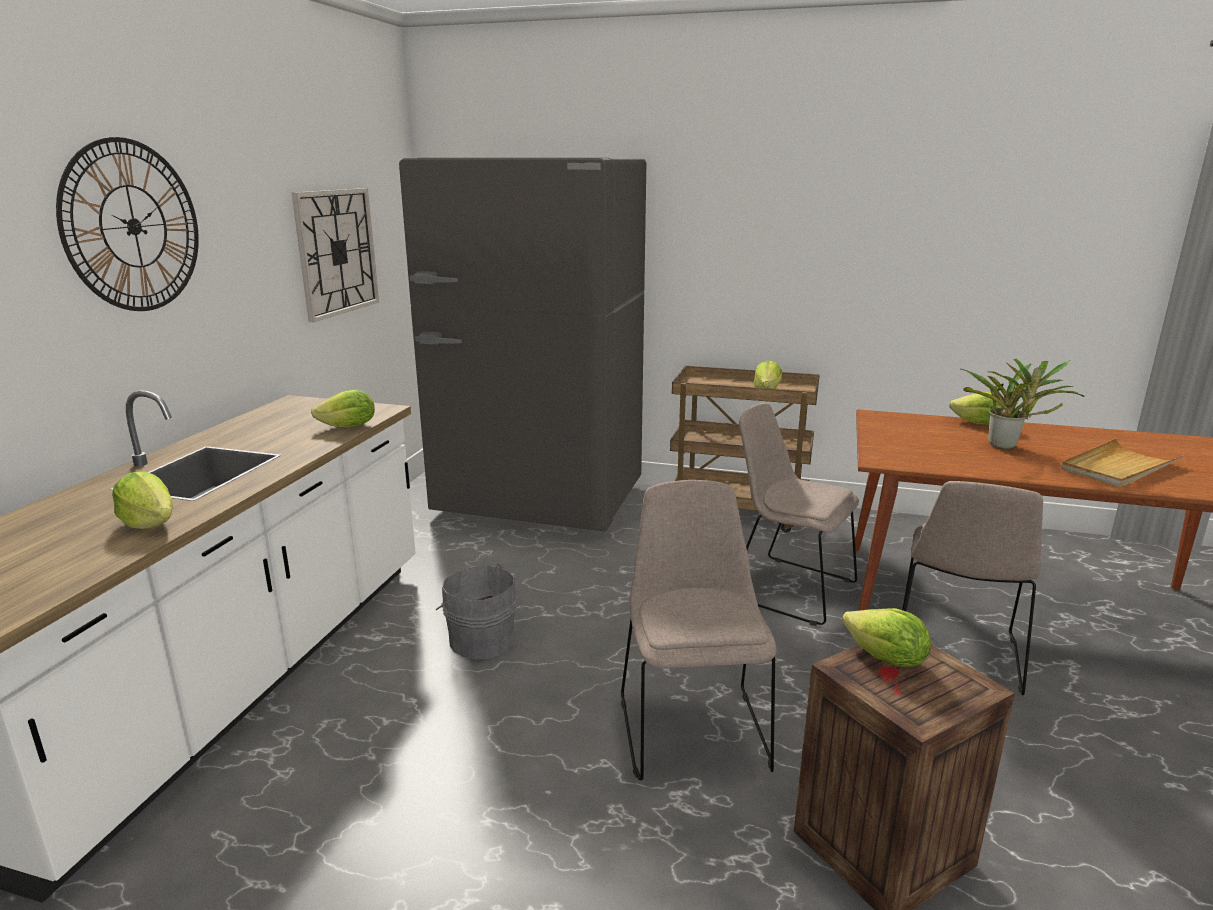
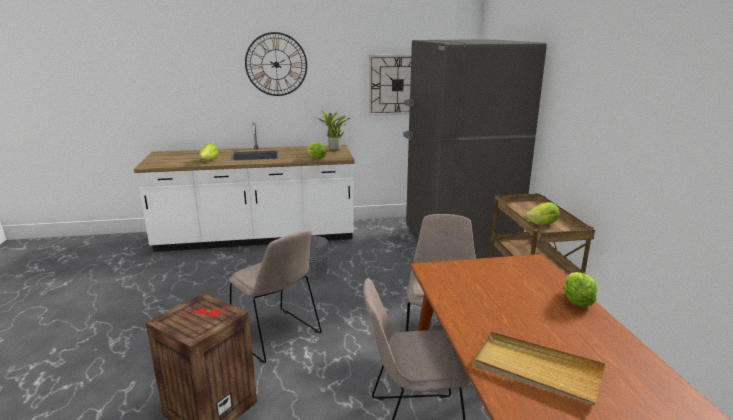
camera: 65 degrees right, 0 degrees up
beige chair [621,480,777,781] -> beige chair turned 75 degrees clockwise [229,229,322,363]
lettuce [842,608,931,667] -> none
potted plant [961,359,1084,449] -> potted plant moved to [314,110,350,151]

